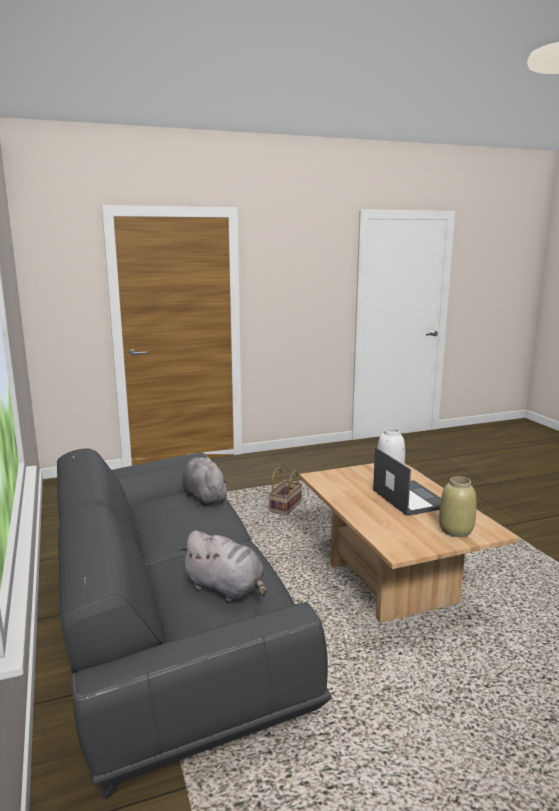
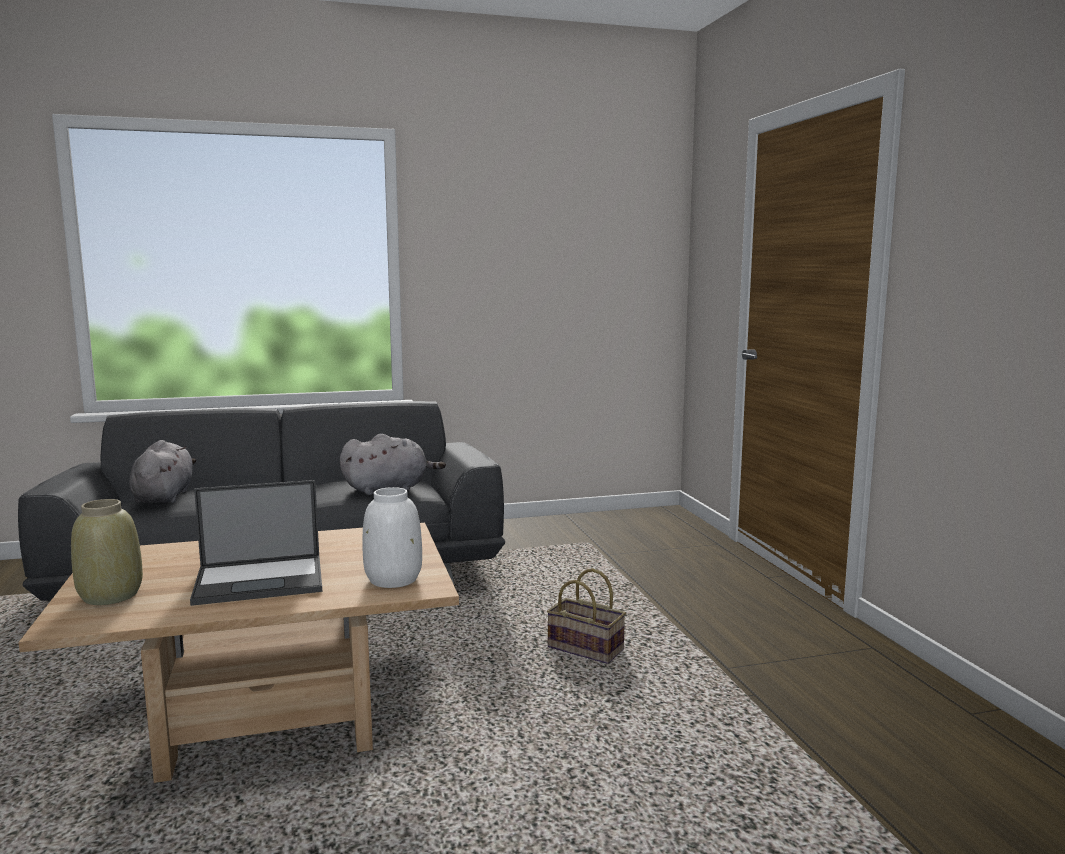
camera: 95 degrees right, 5 degrees down
grey plush toy [179,531,266,602] -> grey plush toy turned 135 degrees clockwise [129,440,196,503]

